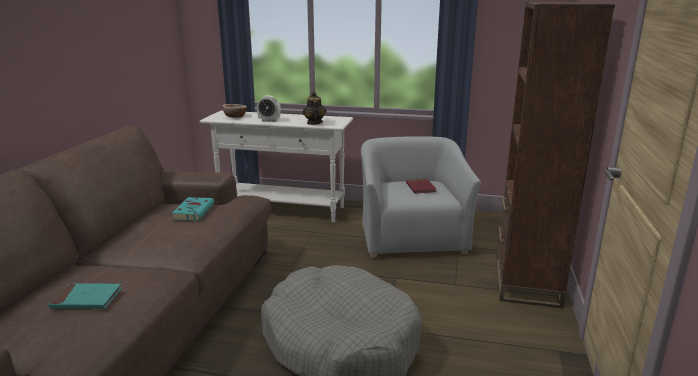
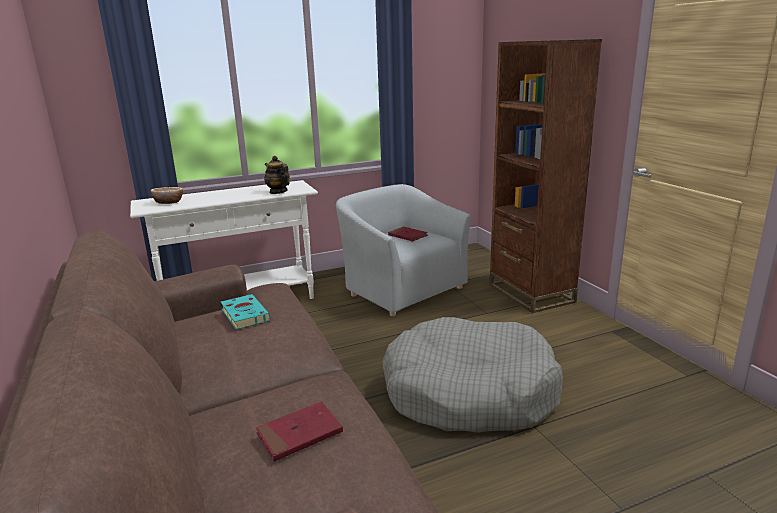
camera: 35 degrees left, 0 degrees up
turquoise book [48,283,122,309] -> red book [256,401,343,462]
alarm clock [257,95,281,122] -> none

